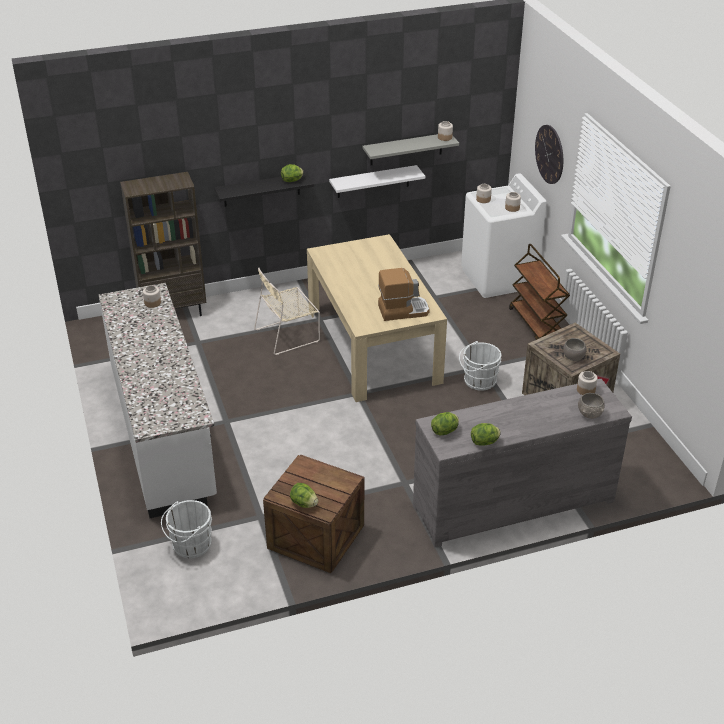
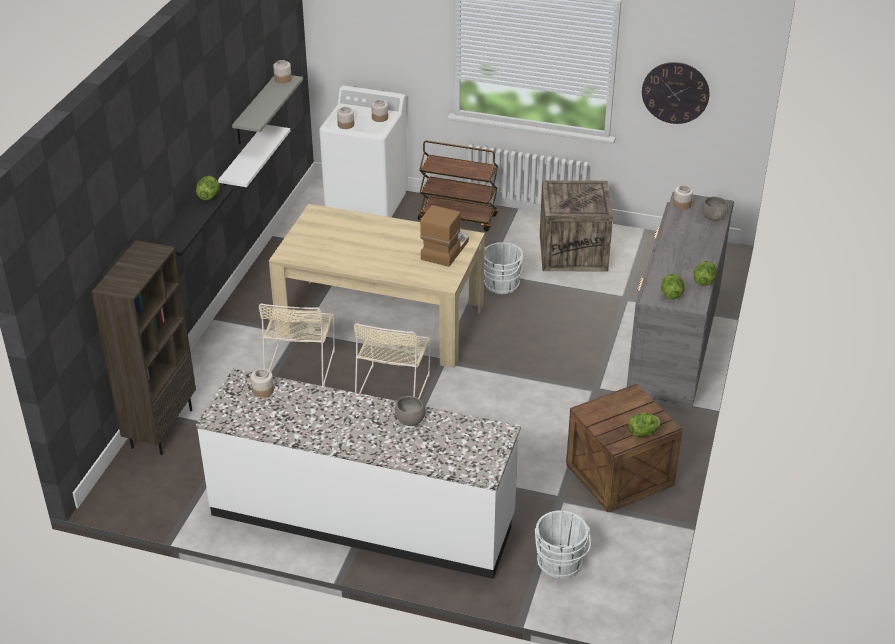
camera: 55 degrees left, 0 degrees up
wall clock [535,125,563,184] -> wall clock moved to [642,62,710,124]
grey bowl [563,338,586,361] -> grey bowl moved to [393,396,426,426]
none -> beige chair [354,323,431,399]

